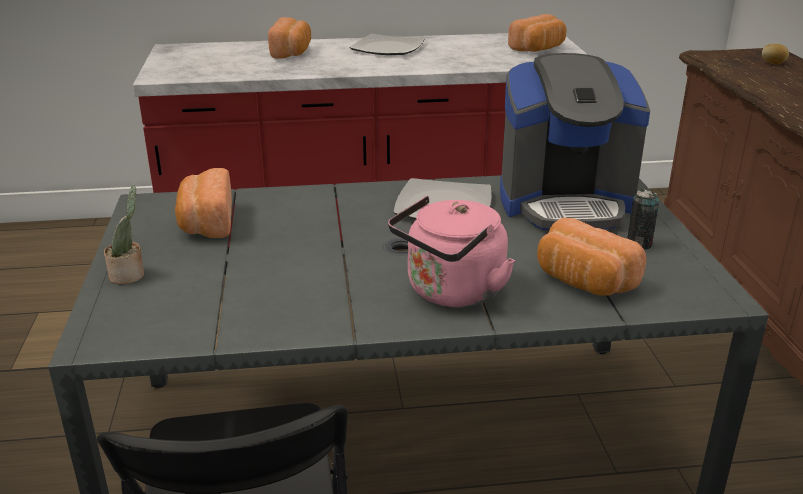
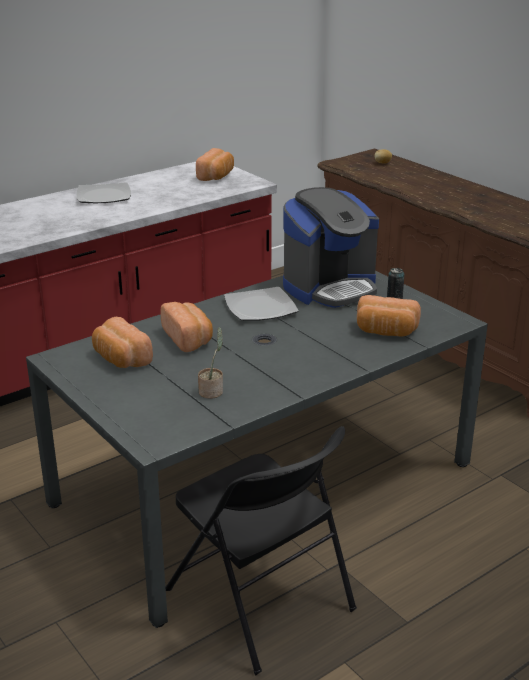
camera: 30 degrees left, 0 degrees up
potted plant [104,185,144,285] -> potted plant moved to [198,327,223,399]
bread [268,17,311,59] -> bread moved to [160,302,213,352]
pink kettle [388,196,515,307] -> none

